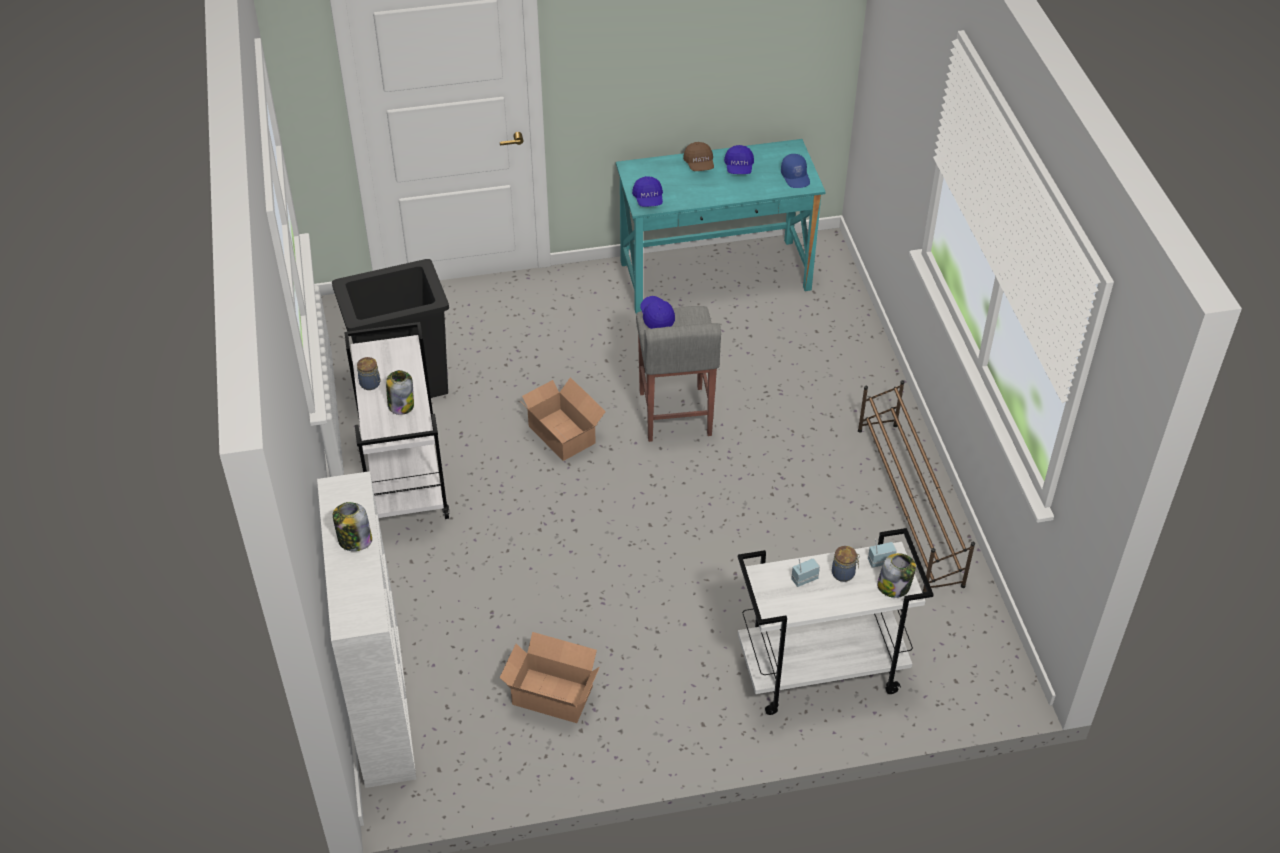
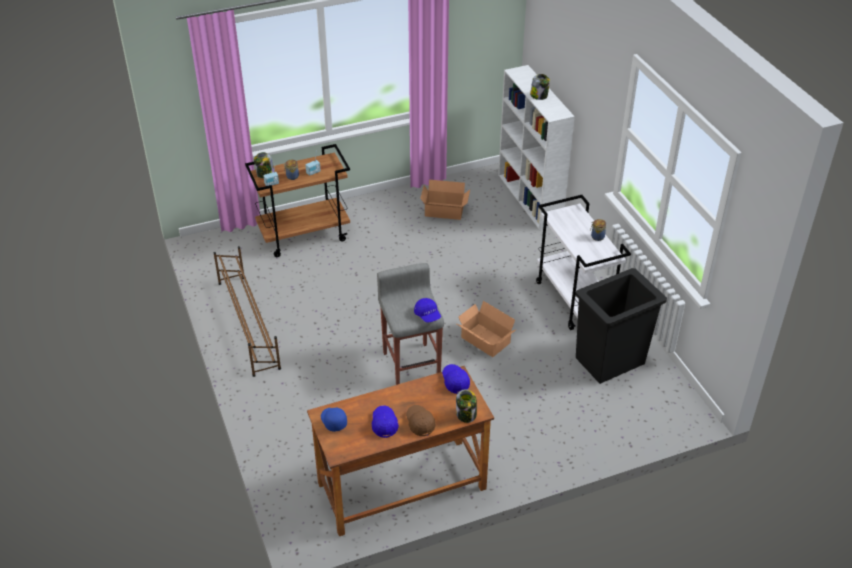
camera: 170 degrees right, 5 degrees down
jar [386,370,414,415] -> jar moved to [456,389,477,423]
turquoise desk [616,139,826,313] -> brown desk [307,366,494,536]
white cart [738,528,934,715] -> brown cart [245,144,350,257]

